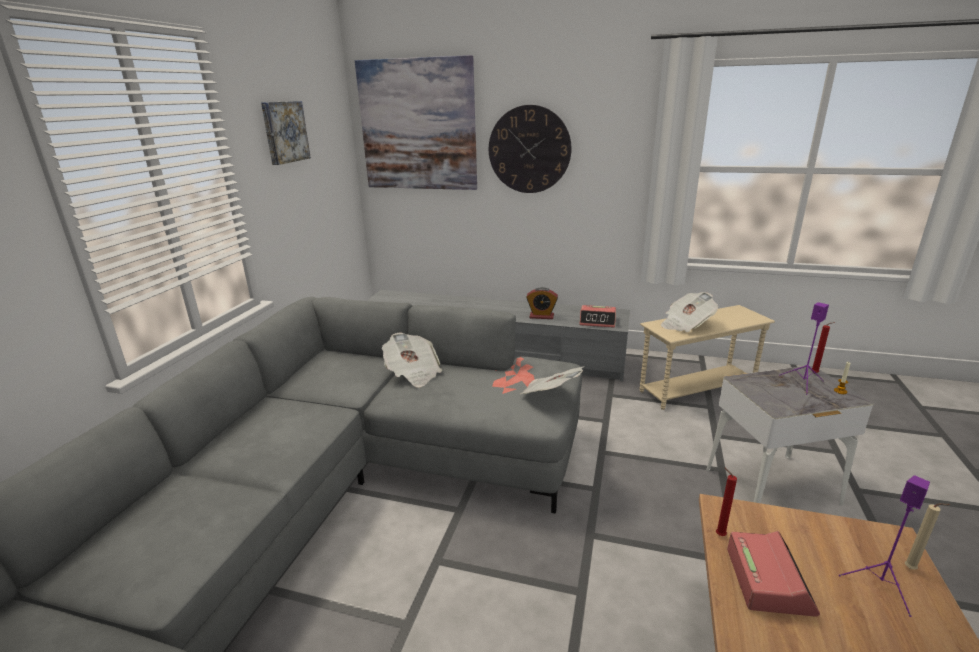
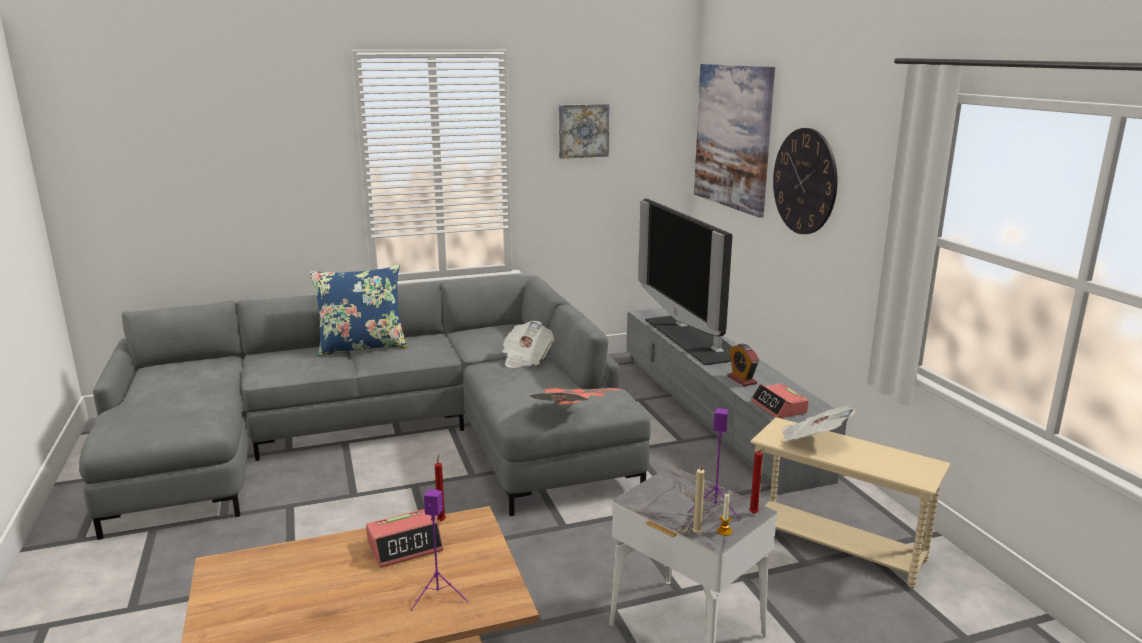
camera: 55 degrees right, 5 degrees down
beige candle [905,503,950,570] -> beige candle moved to [692,467,705,534]
none -> blue pillow [309,265,408,357]
none -> television [638,199,733,365]

